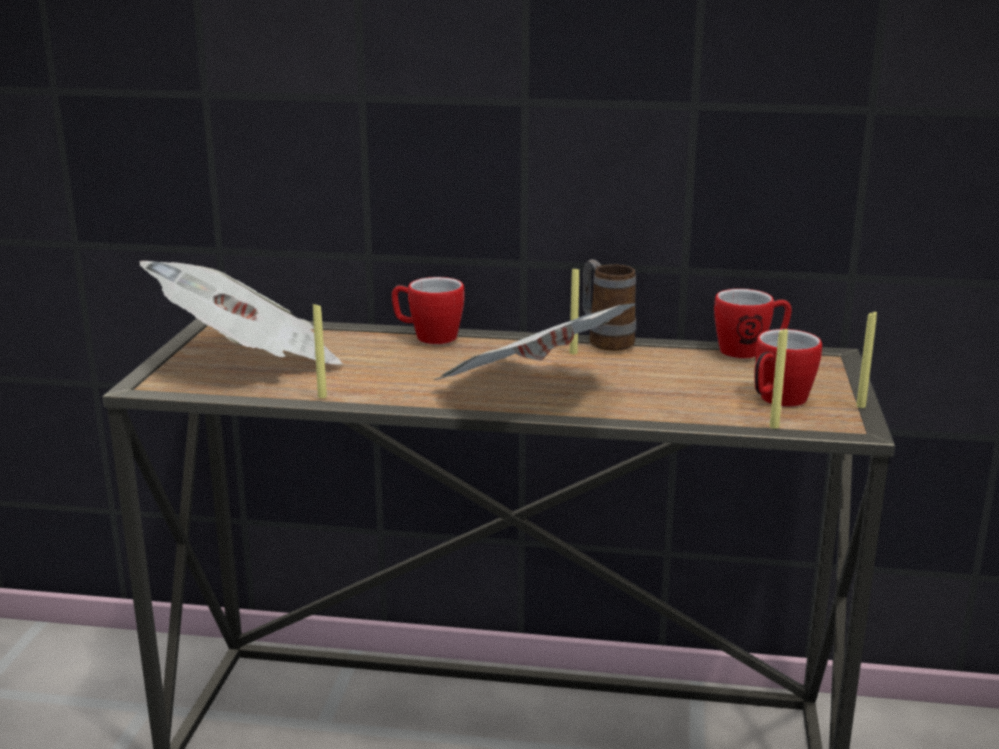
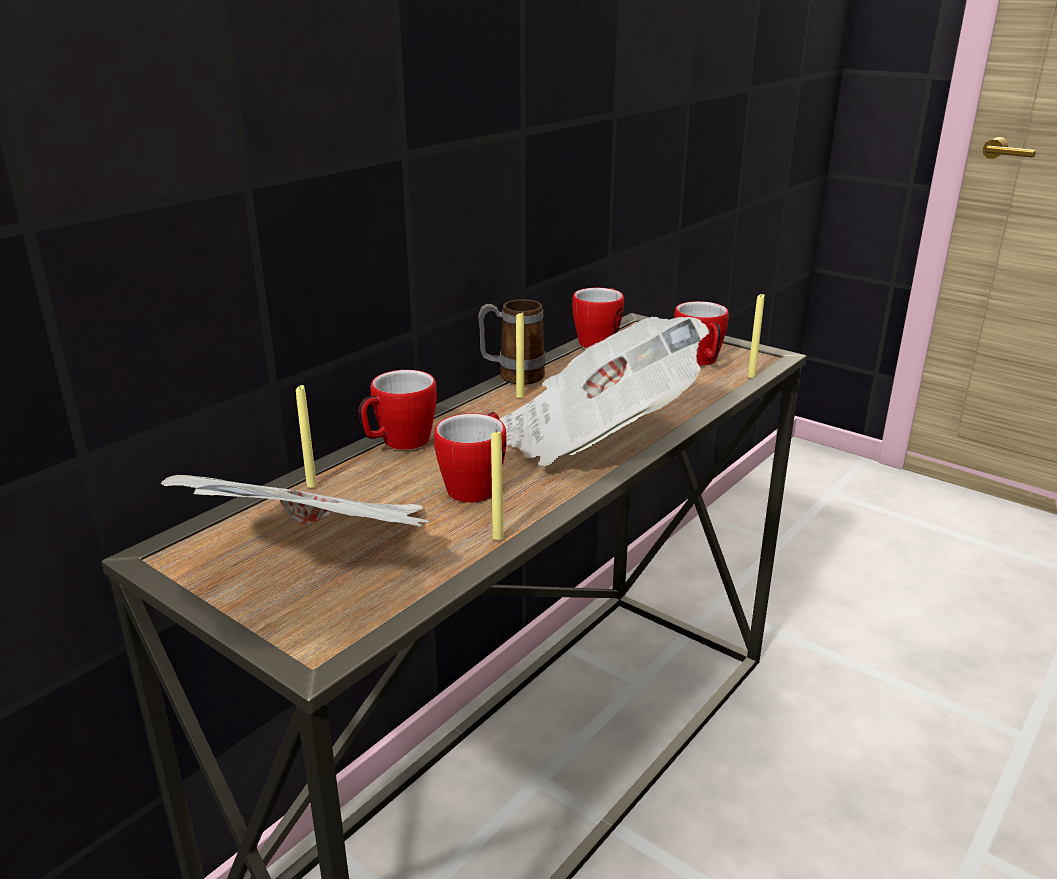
camera: 60 degrees left, 5 degrees up
yellow candle [856,311,877,408] -> yellow candle moved to [296,385,317,488]
none -> mug [434,412,506,503]

